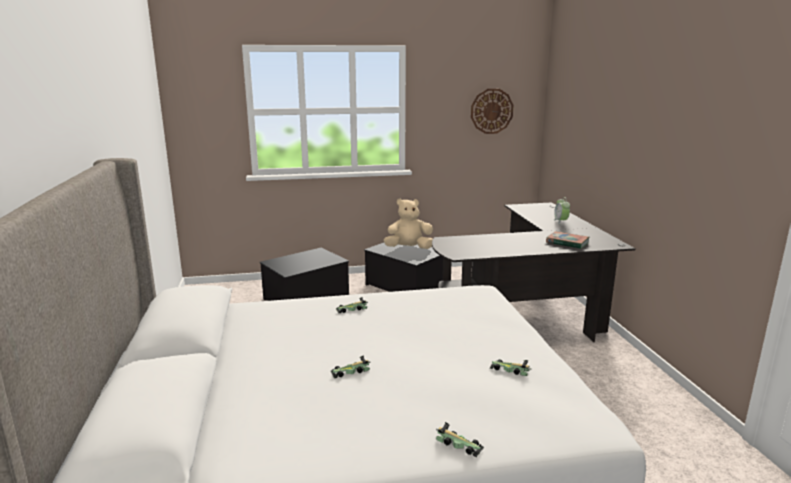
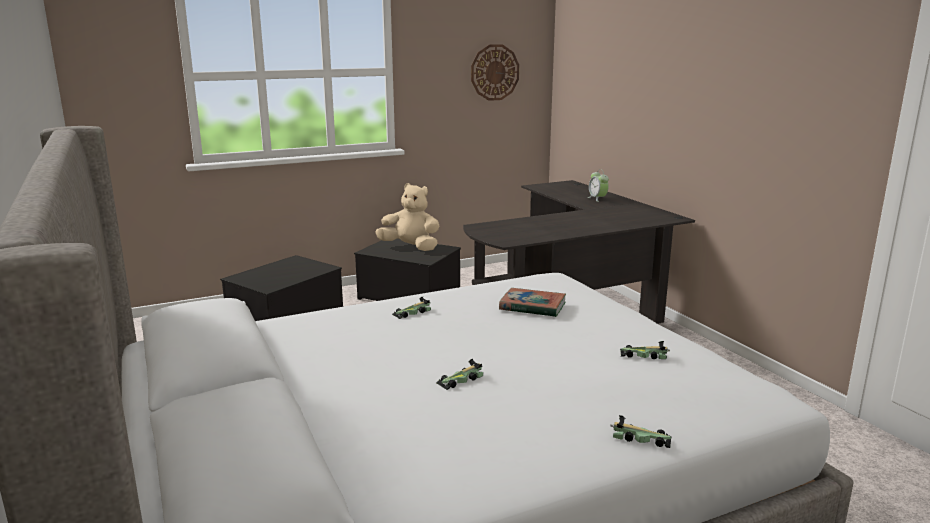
camera: 15 degrees left, 0 degrees up
beige plush toy [384,198,433,249] -> beige plush toy turned 45 degrees clockwise [376,183,439,251]
book [546,231,589,249] -> book moved to [499,288,566,317]

